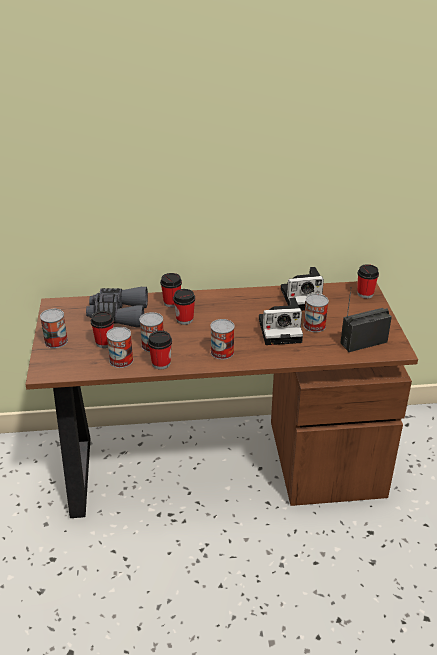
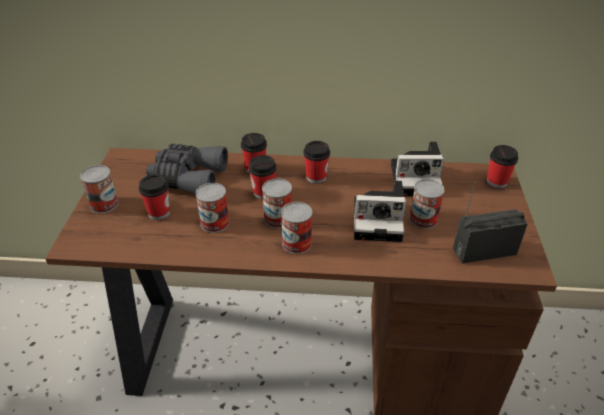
camera: 10 degrees right, 5 degrees up
can [106,327,133,368] -> can moved to [262,179,292,228]
cup [148,331,172,370] -> cup moved to [303,141,330,184]

